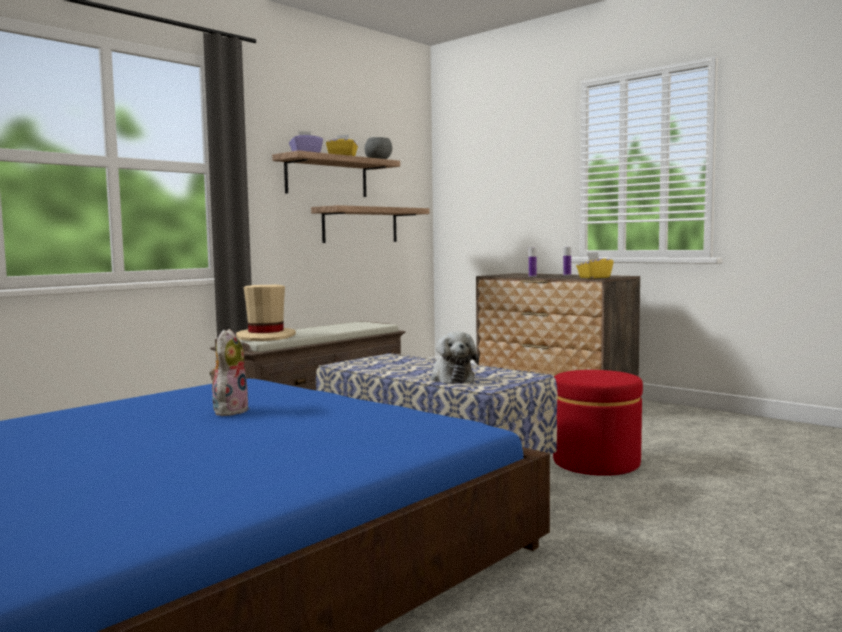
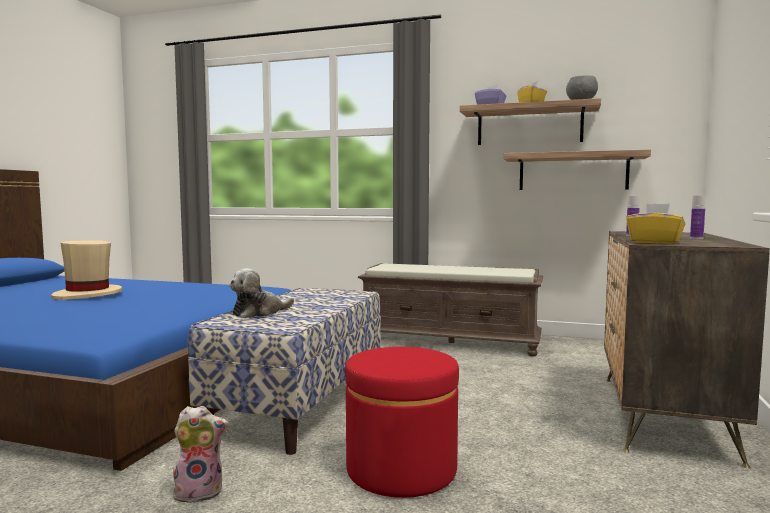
camera: 65 degrees right, 0 degrees up
plush toy [209,329,249,416] -> plush toy moved to [171,406,229,503]
beige hat [236,285,296,341] -> beige hat moved to [51,240,122,300]

